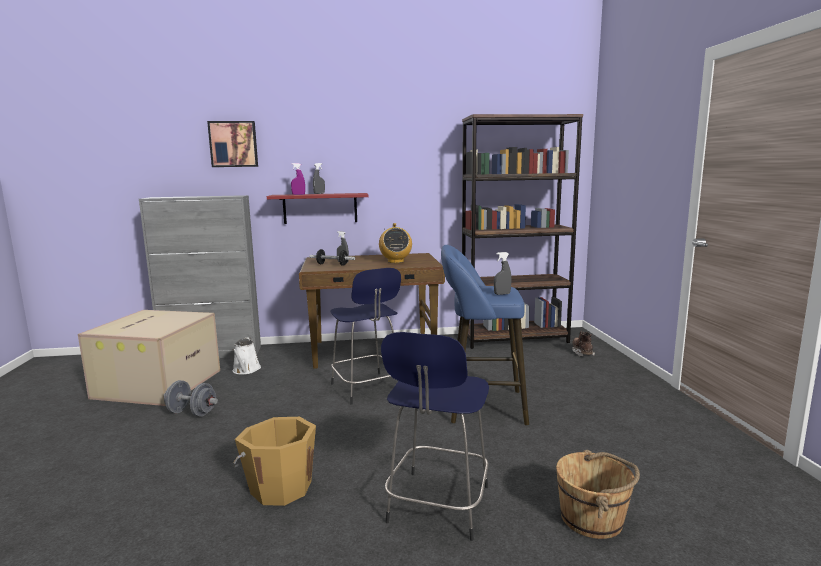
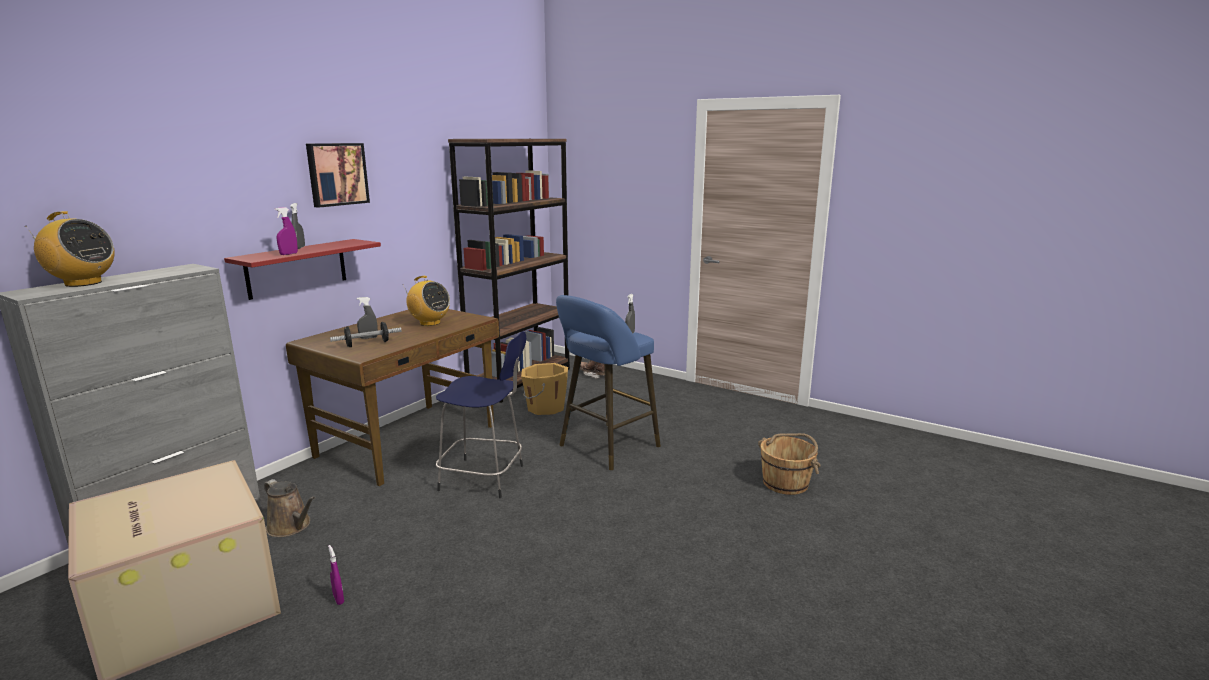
camera: 50 degrees left, 5 degrees up
grey dumbbell [164,380,218,417] -> purple spray bottle [328,545,344,605]
picture [207,121,258,167] -> picture moved to [306,143,370,208]
white watering can [232,337,261,374] -> brown watering can [264,479,315,537]
orange bucket [233,417,316,506] -> orange bucket moved to [521,363,568,415]
blue stool [381,332,489,541] -> none
none -> radio [25,211,115,287]

